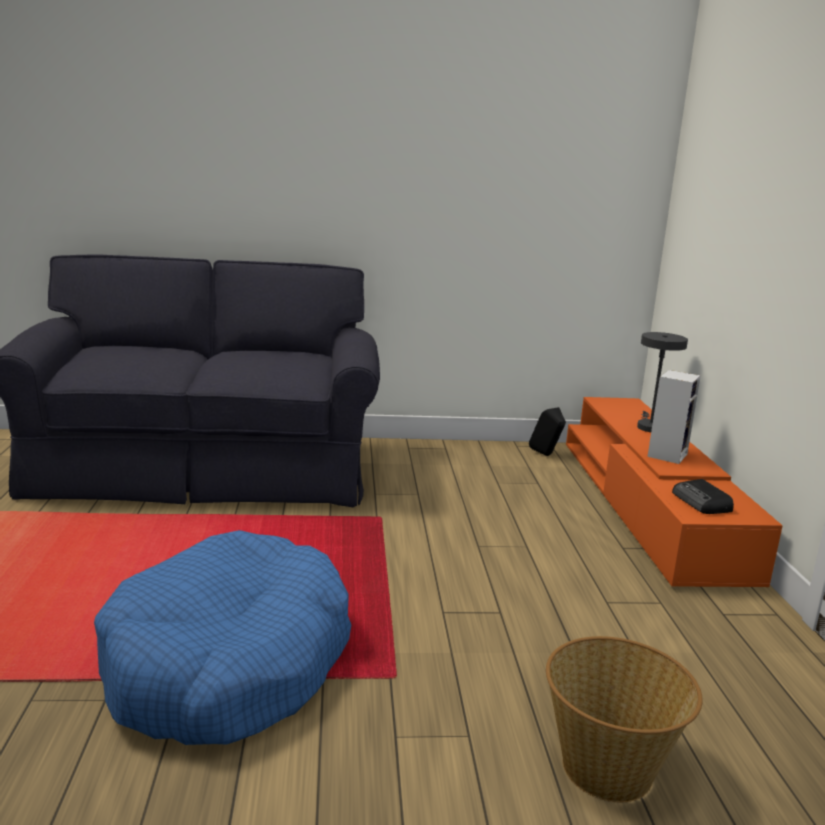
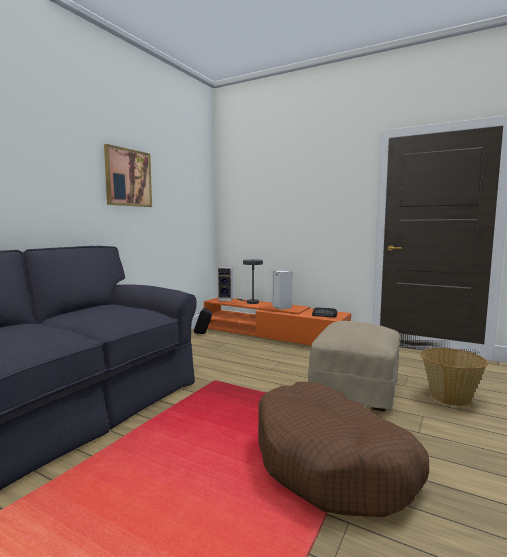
camera: 55 degrees left, 10 degrees down
blue dog bed [94,530,351,745] -> brown dog bed [258,382,429,517]
none -> picture [104,144,152,207]
none -> speaker [218,266,234,301]
none -> beige ottoman [308,321,400,412]

